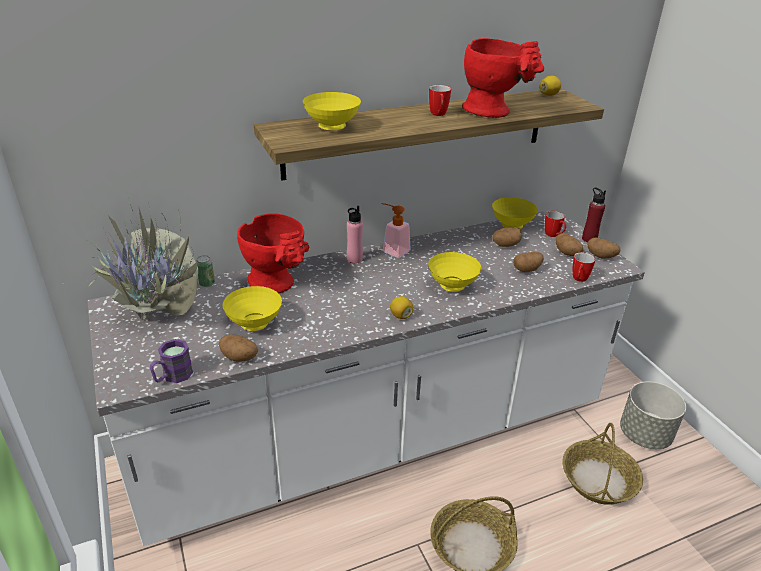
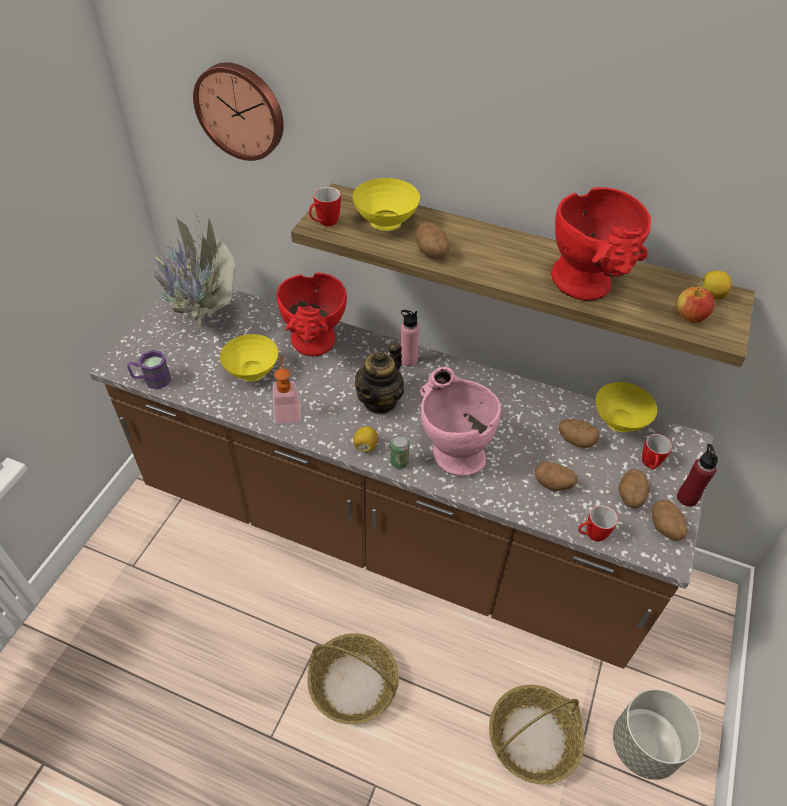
camera: 45 degrees right, 15 degrees up
white counter [88,209,645,546] -> brown counter [89,289,713,669]
can [196,255,215,287] -> can moved to [390,435,410,469]
potato [219,334,258,361] -> potato moved to [416,222,449,259]
soap dispenser [381,203,411,258] -> soap dispenser moved to [273,356,301,424]
yellow bowl [428,252,481,292] -> pink vase [419,367,501,476]
mug [429,85,451,116] -> mug moved to [309,187,341,226]
none -> wall clock [193,62,284,161]
none -> teapot [355,342,404,414]
none -> apple [676,287,715,323]

